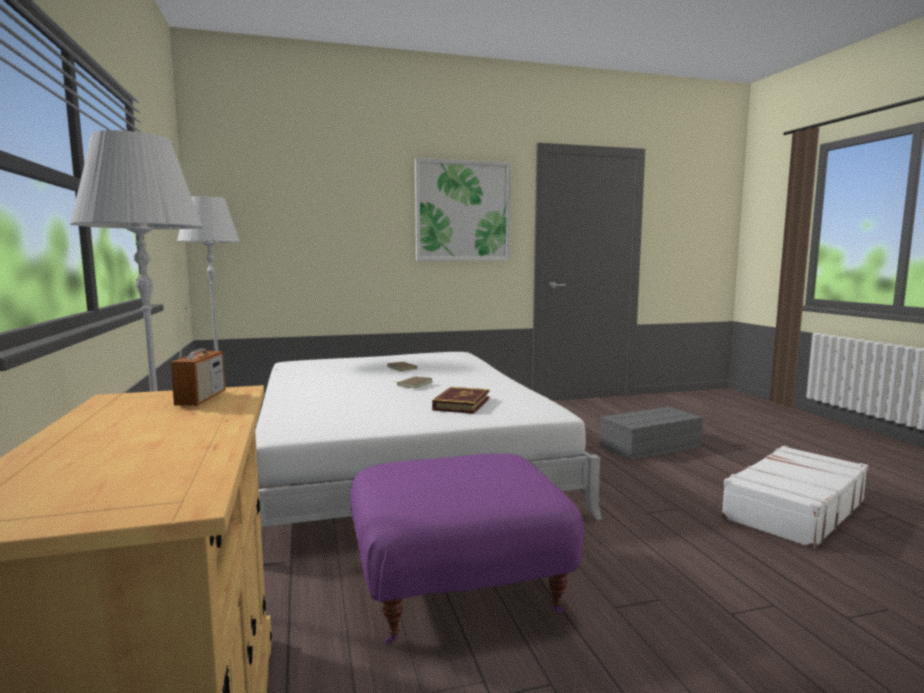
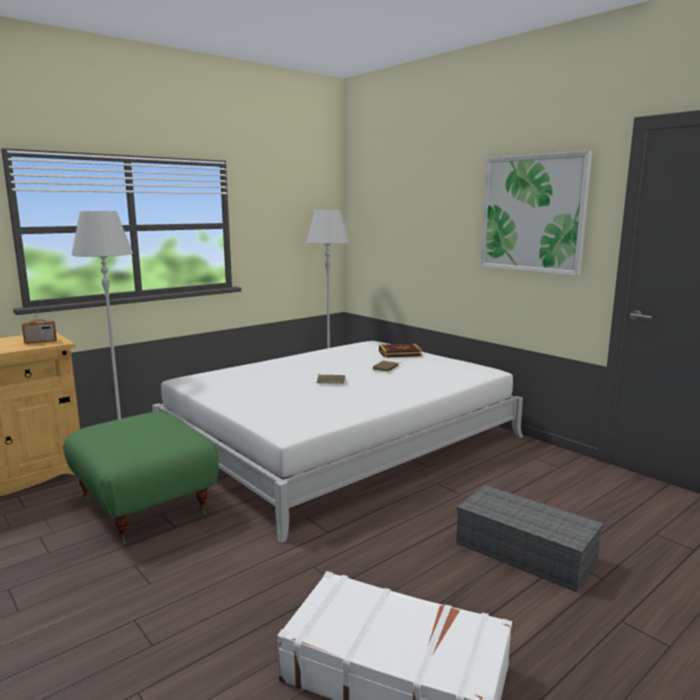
camera: 65 degrees right, 5 degrees up
purple ottoman [351,454,584,645] -> green ottoman [63,412,219,545]
book [432,387,489,414] -> book moved to [379,344,422,358]

